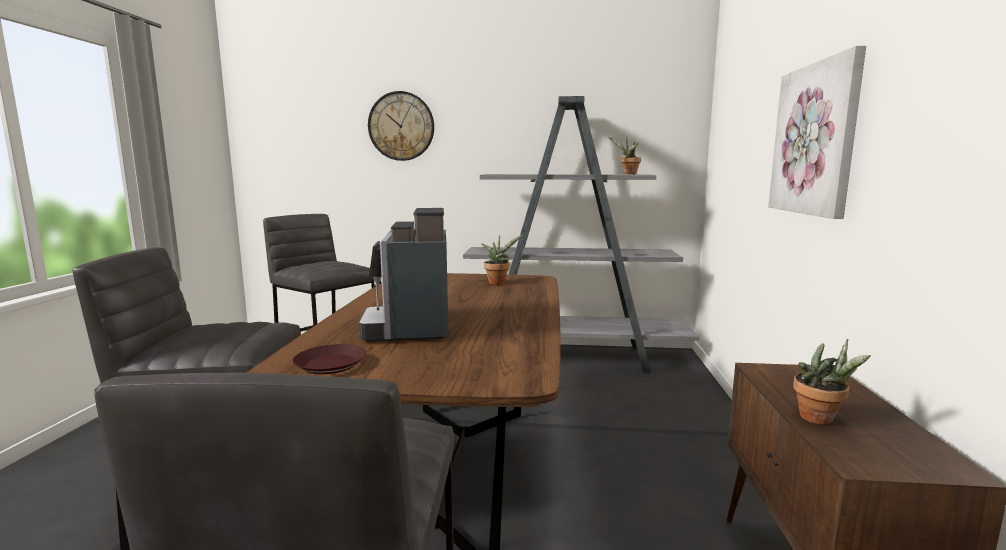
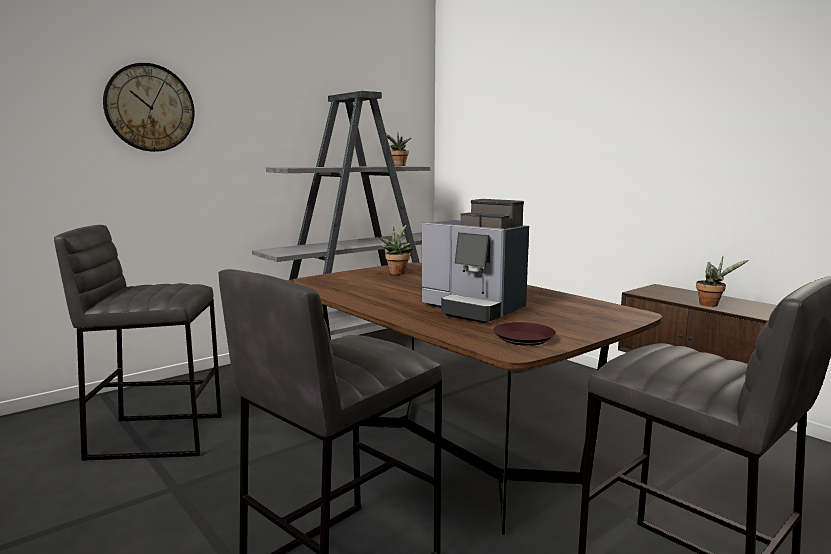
camera: 45 degrees left, 0 degrees up
picture [768,46,866,219] -> none

